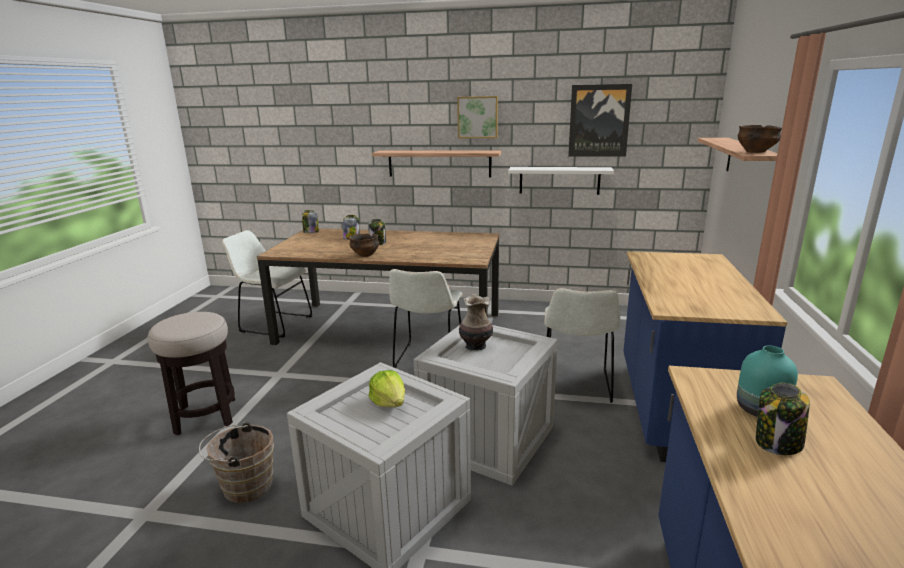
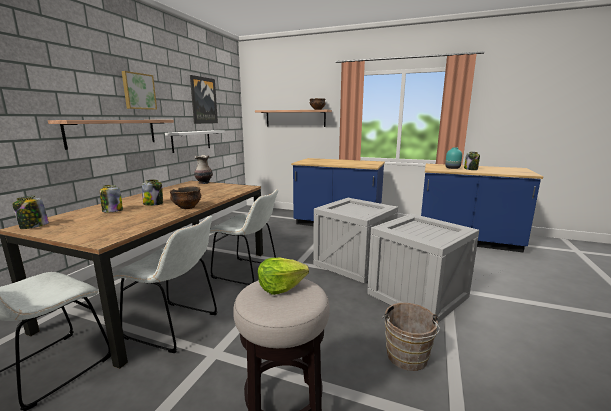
camera: 80 degrees left, 5 degrees down
lettuce [368,370,405,407] -> lettuce moved to [258,258,309,295]
vase [459,294,493,351] -> vase moved to [194,155,213,184]
white chair [544,288,620,403] -> white chair moved to [113,216,218,353]

